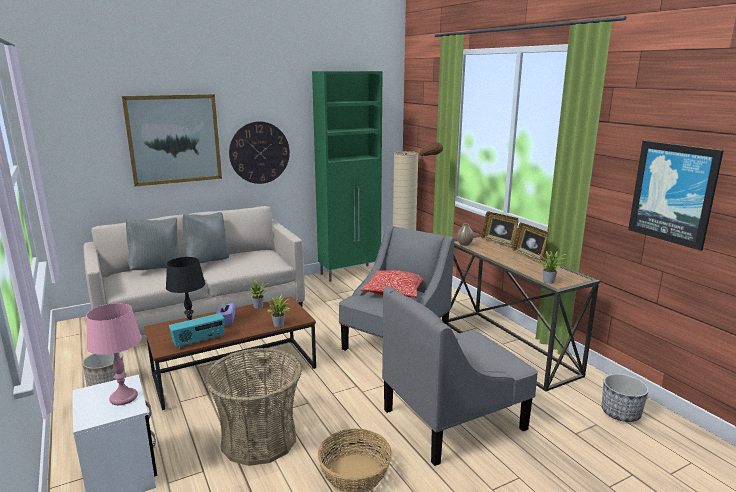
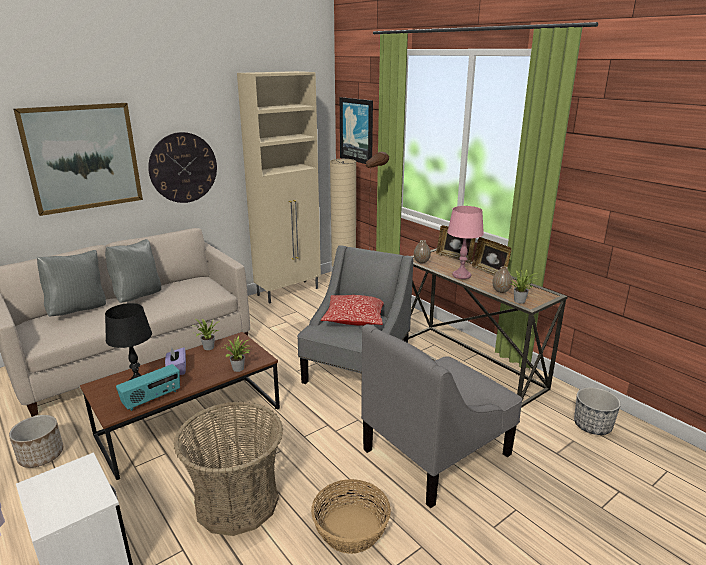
camera: 10 degrees left, 5 degrees up
pink table lamp [86,303,142,405] -> pink table lamp moved to [447,206,484,279]
green cabinet [312,71,382,282] -> beige cabinet [237,71,321,304]
picture [628,141,724,251] -> picture moved to [340,97,373,164]
none -> vase [492,266,512,293]

